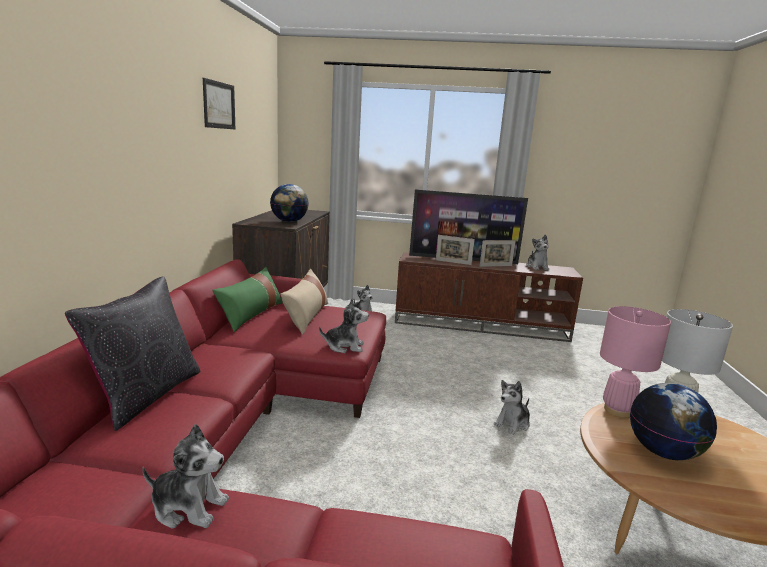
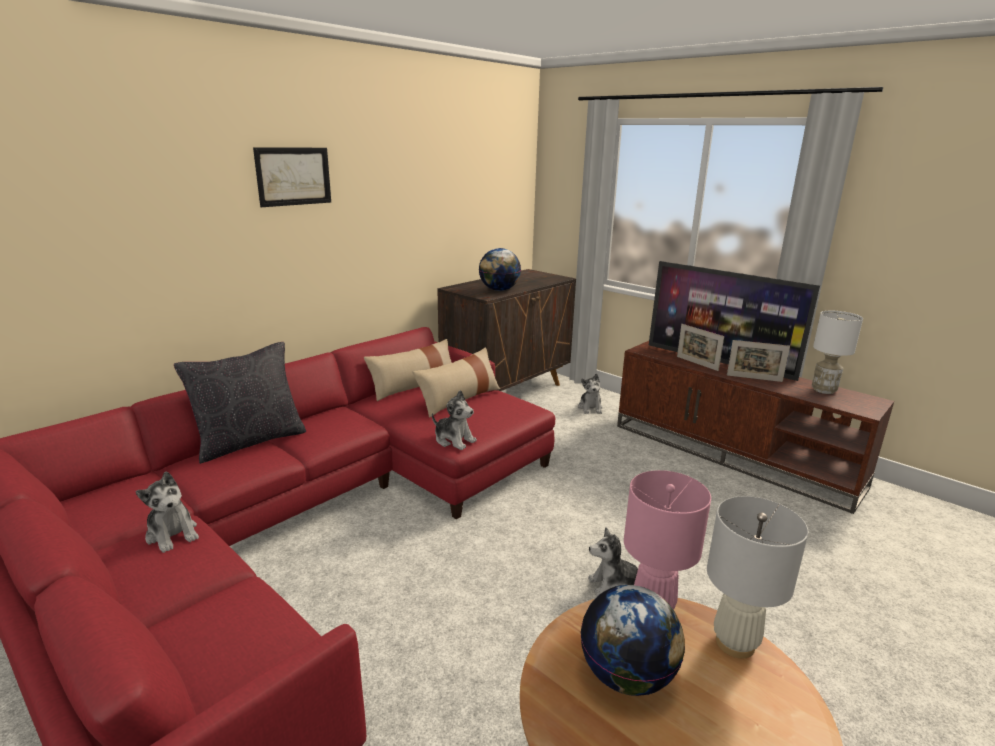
camera: 35 degrees right, 5 degrees up
picture [203,78,235,129] -> picture moved to [253,148,331,207]
green pillow [212,267,283,332] -> beige pillow [364,339,452,401]
plush toy [526,234,549,270] -> white table lamp [812,311,863,394]

